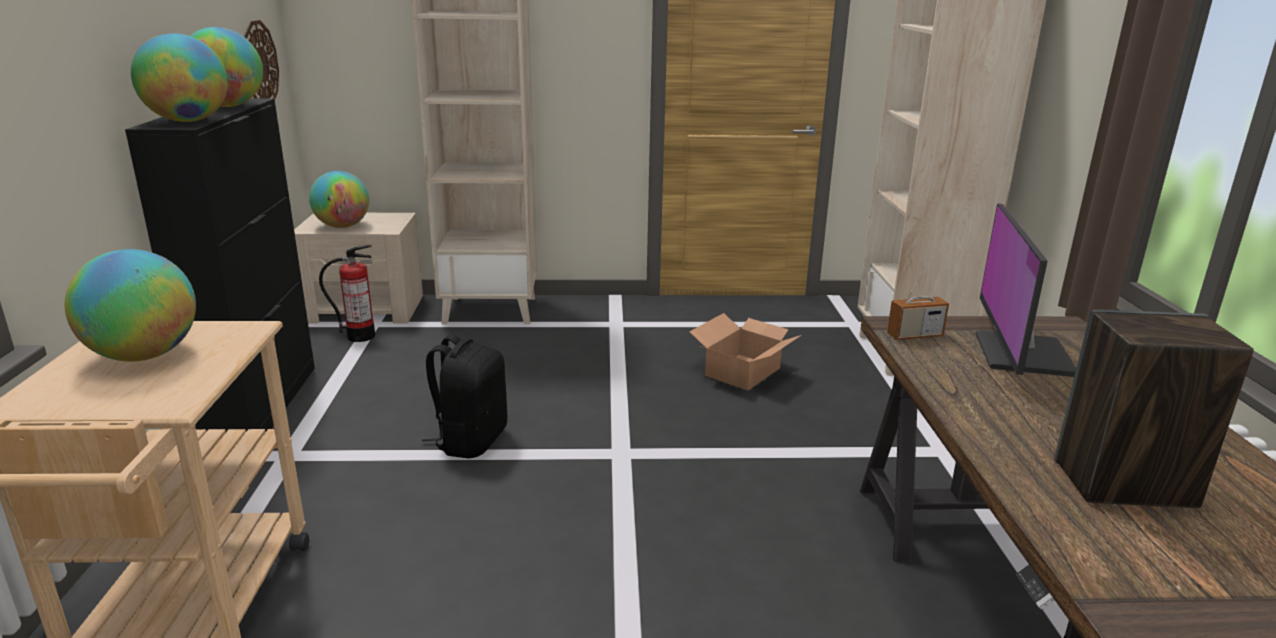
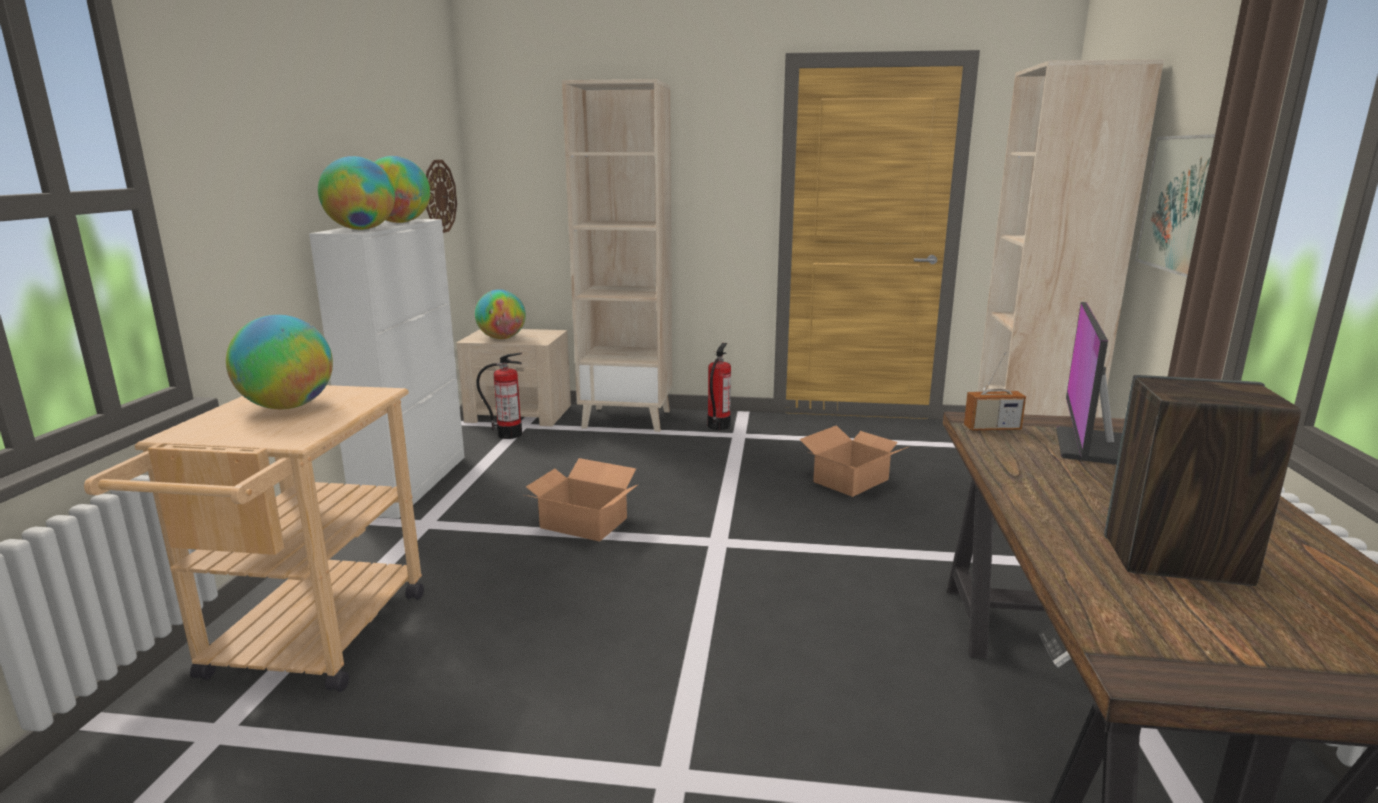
camera: 10 degrees right, 5 degrees down
black cabinet [125,98,315,451] -> white cabinet [309,219,465,518]
black backpack [422,335,507,459] -> cardboard box [525,458,637,542]
none -> fire extinguisher [707,343,731,430]
none -> picture [1135,134,1215,277]

